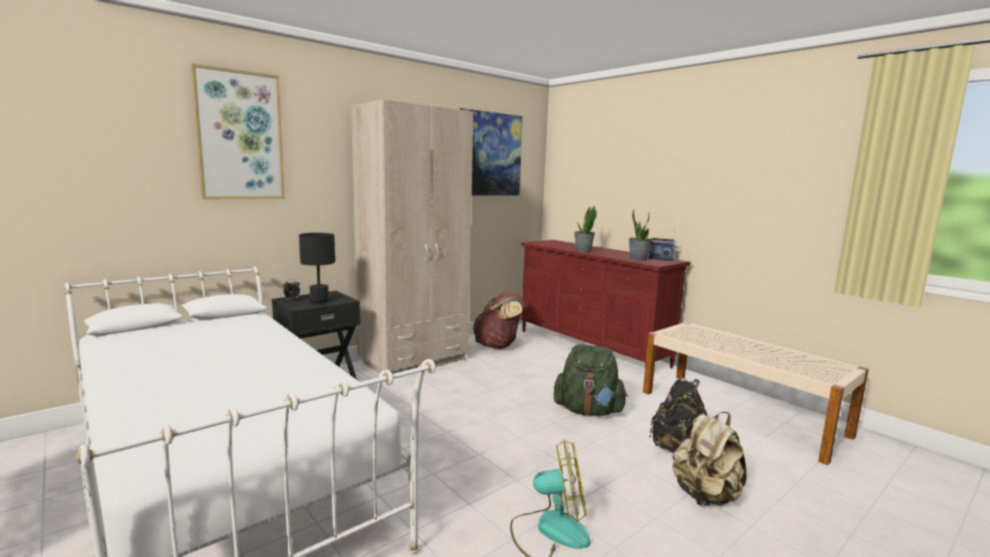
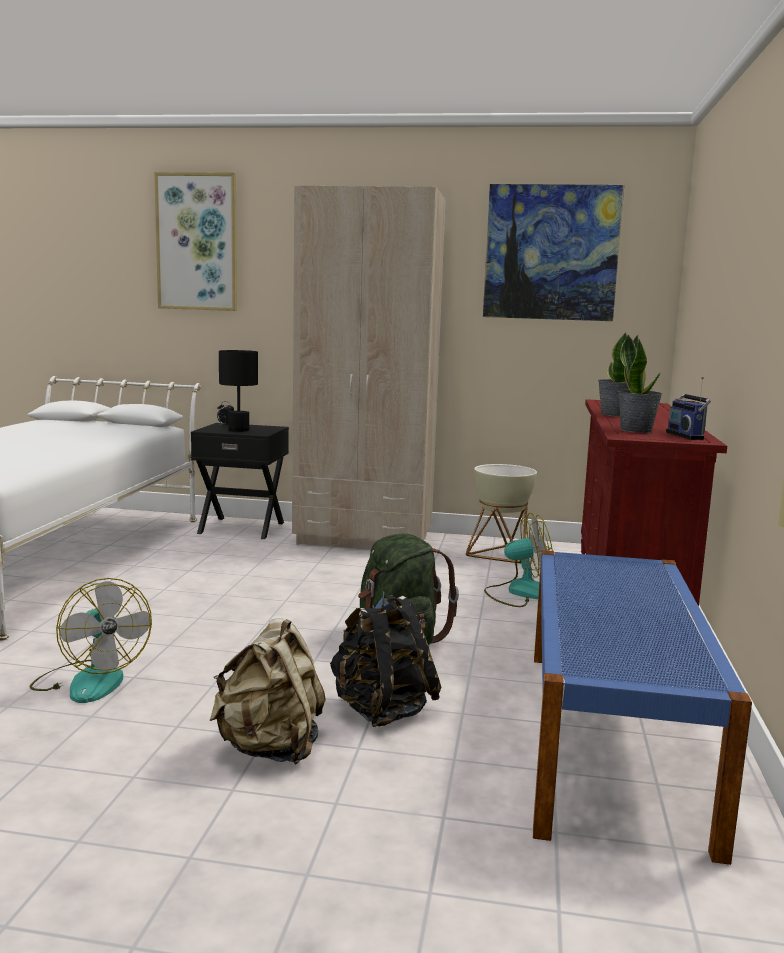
camera: 50 degrees right, 0 degrees up
brown backpack [473,291,525,349] -> planter [466,464,537,563]
beige bench [643,322,869,465] -> blue bench [533,550,752,865]
none -> fan [484,513,553,607]

